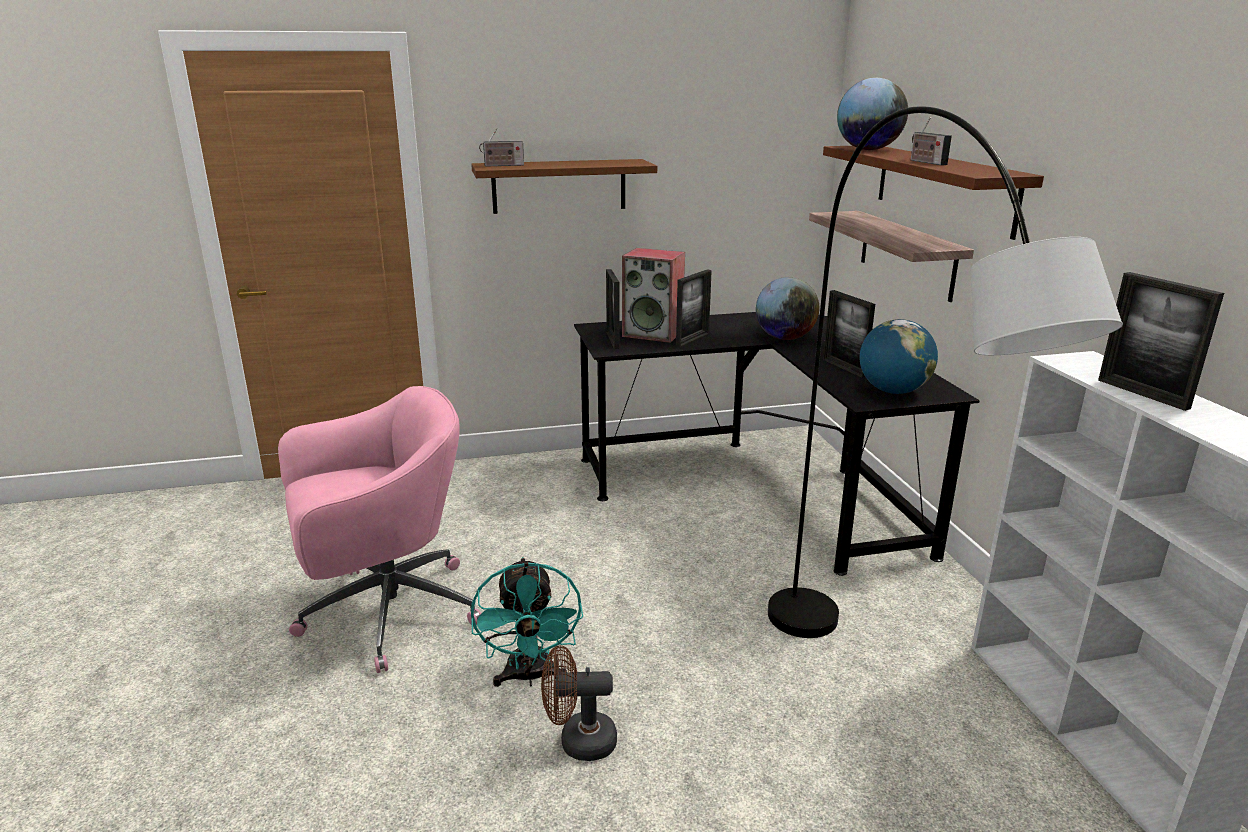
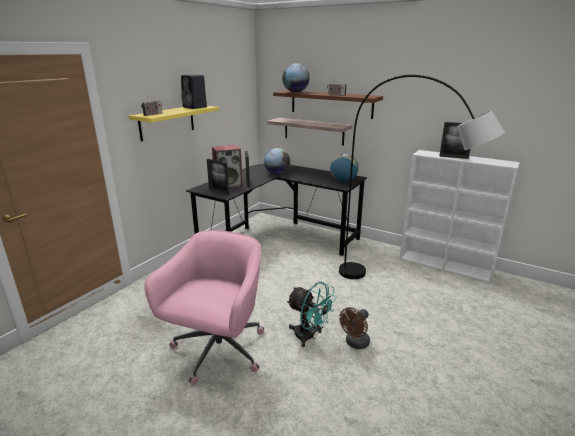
camera: 45 degrees left, 0 degrees up
brown shelf [471,159,657,214] -> yellow shelf [128,106,219,141]
picture frame [823,290,875,378] -> none
none -> black speaker [181,74,207,109]

